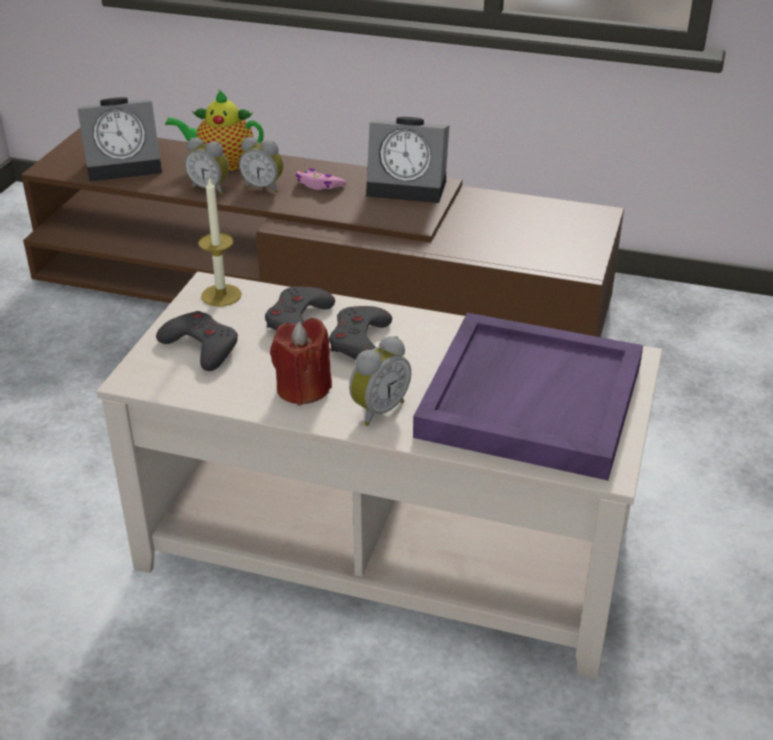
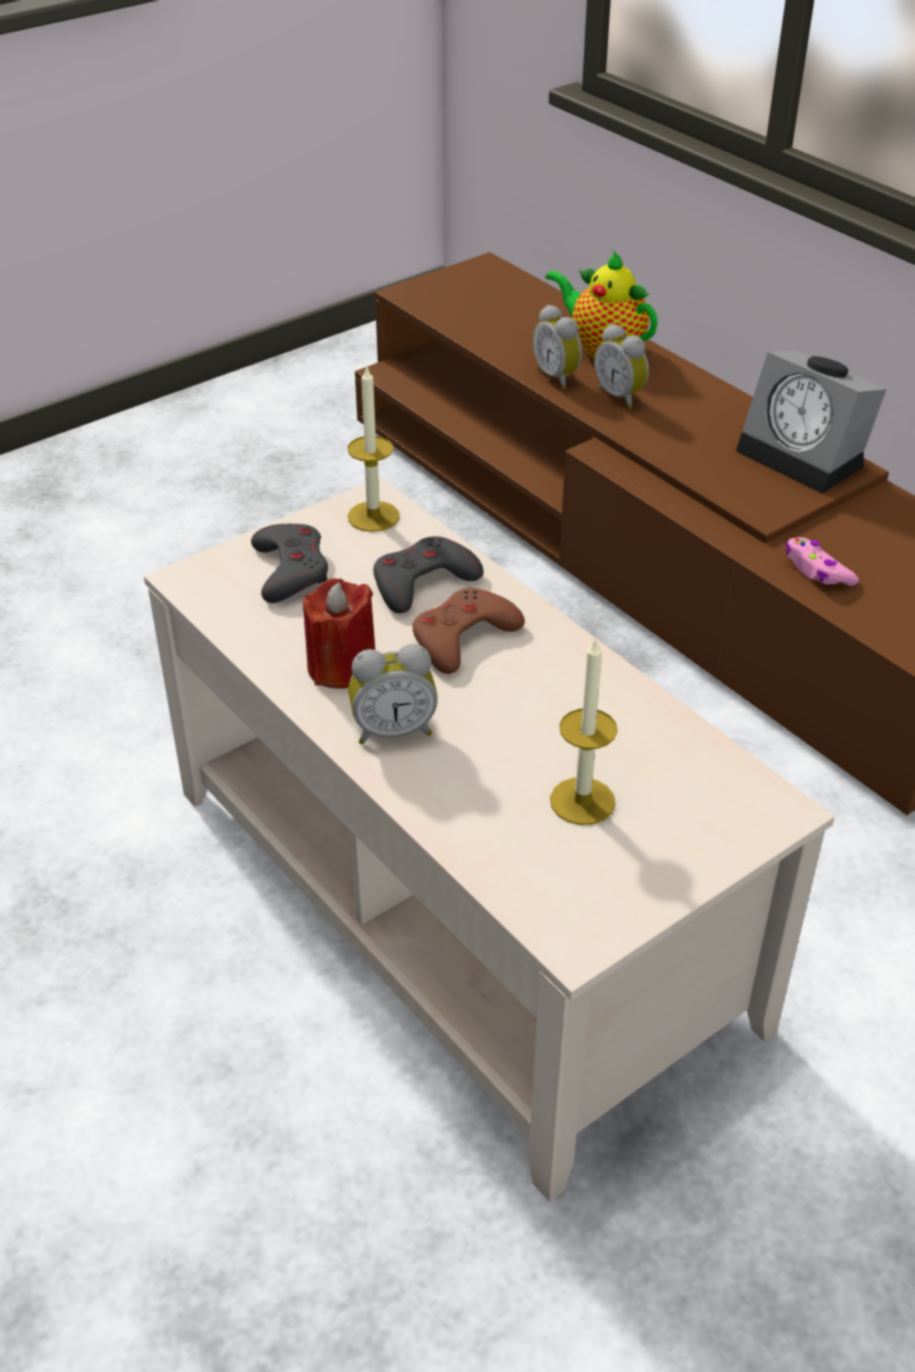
camera: 35 degrees right, 5 degrees up
alarm clock [77,97,162,182] -> none
pink game controller [296,168,346,190] -> pink game controller moved to [785,537,859,586]
grey game controller [329,306,392,360] -> brown game controller [413,588,525,674]
purple tray [413,313,643,481] -> candle [550,637,618,825]

